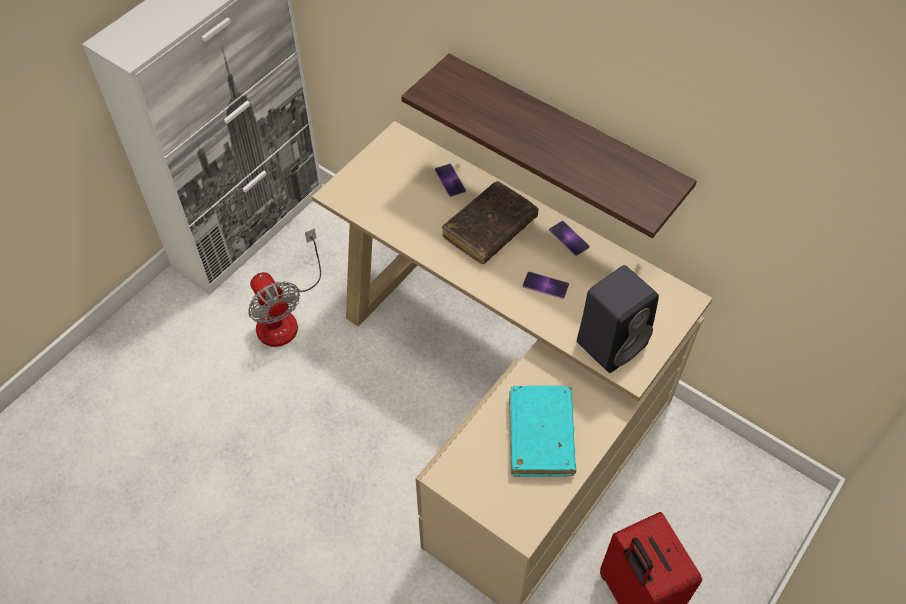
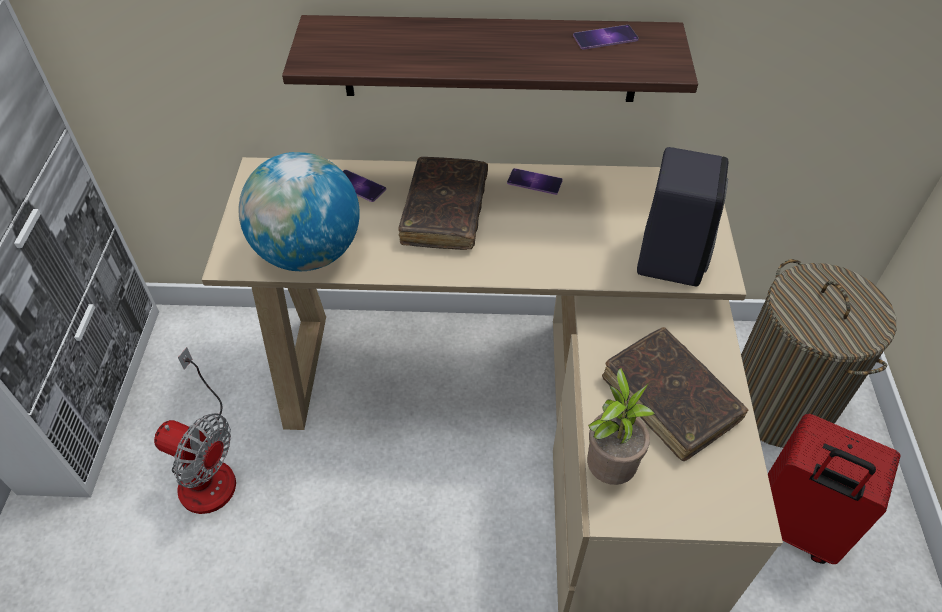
camera: 35 degrees left, 5 degrees down
turquoise book [509,386,576,477] -> brown book [602,327,748,461]
phone [522,272,569,299] -> phone moved to [573,25,639,50]
none -> globe [239,152,360,271]
none -> potted plant [587,368,655,485]
none -> laundry basket [741,259,896,448]

